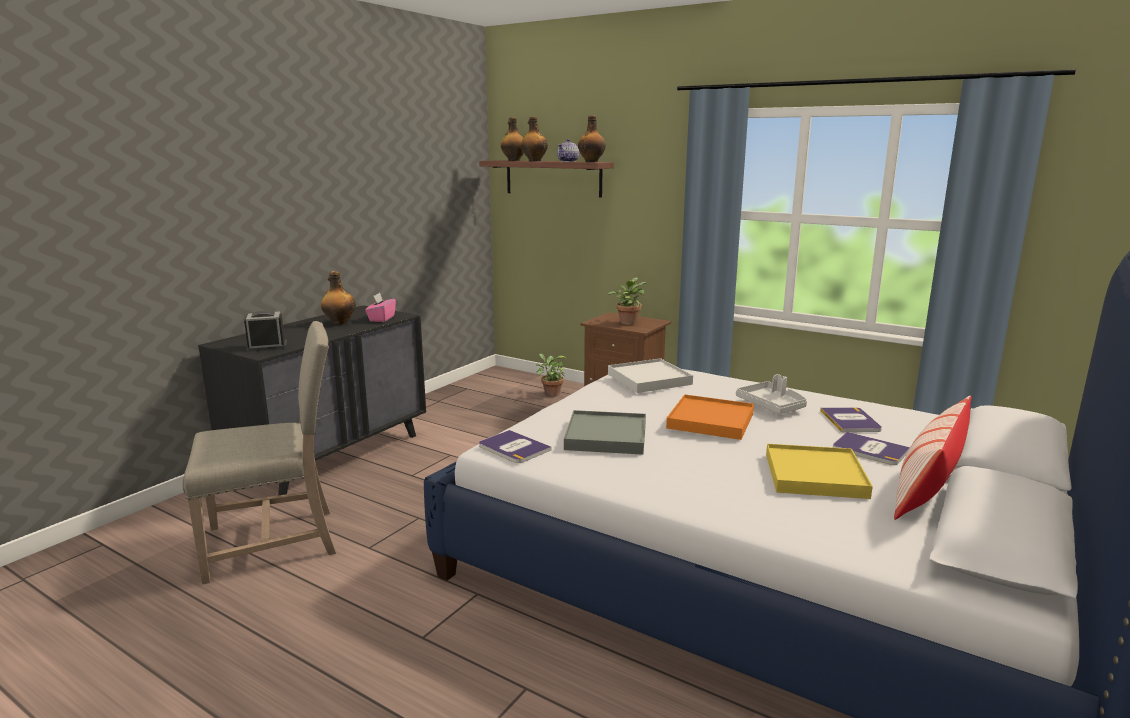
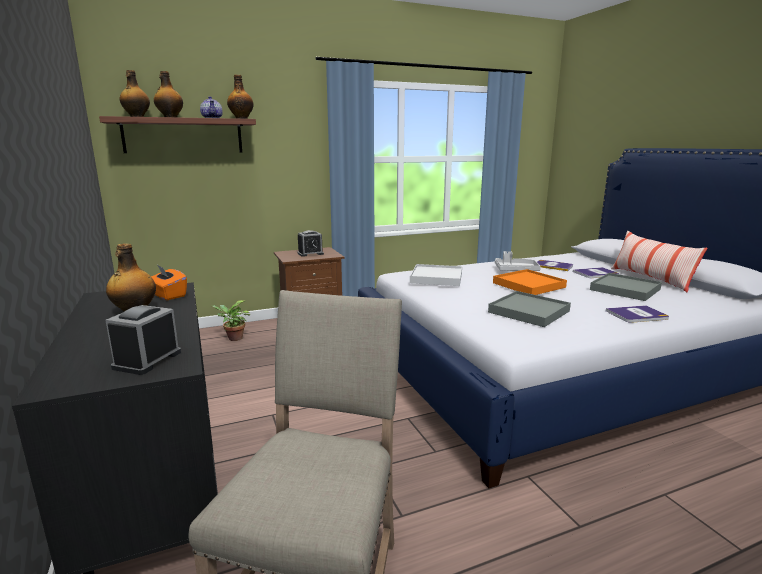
camera: 55 degrees left, 0 degrees up
pink tissue box [365,293,396,322] -> orange tissue box [151,265,187,300]
book [479,430,551,463] -> book moved to [606,305,669,323]
potted plant [608,278,646,325] -> alarm clock [298,230,324,257]
yellow tray [766,444,873,499] -> grey tray [590,273,662,301]

